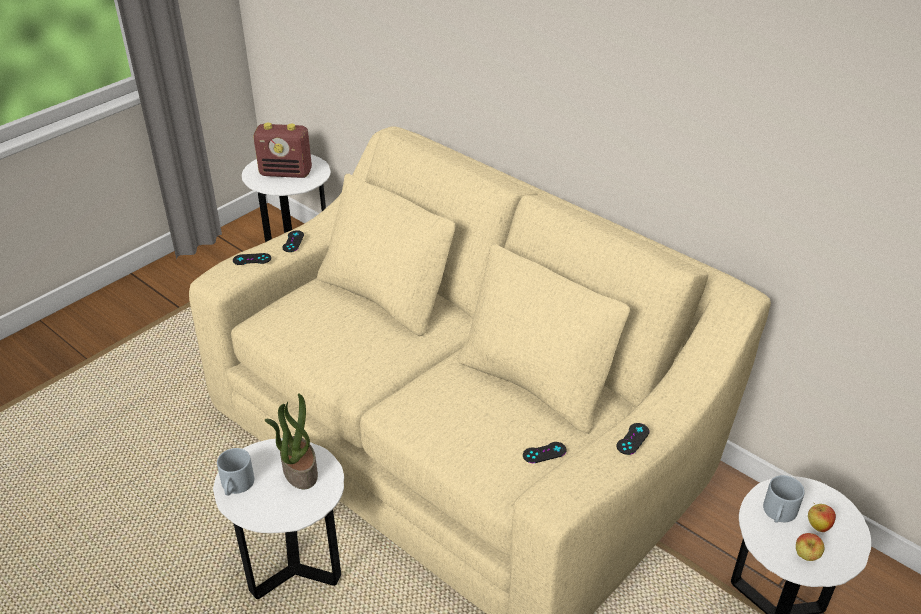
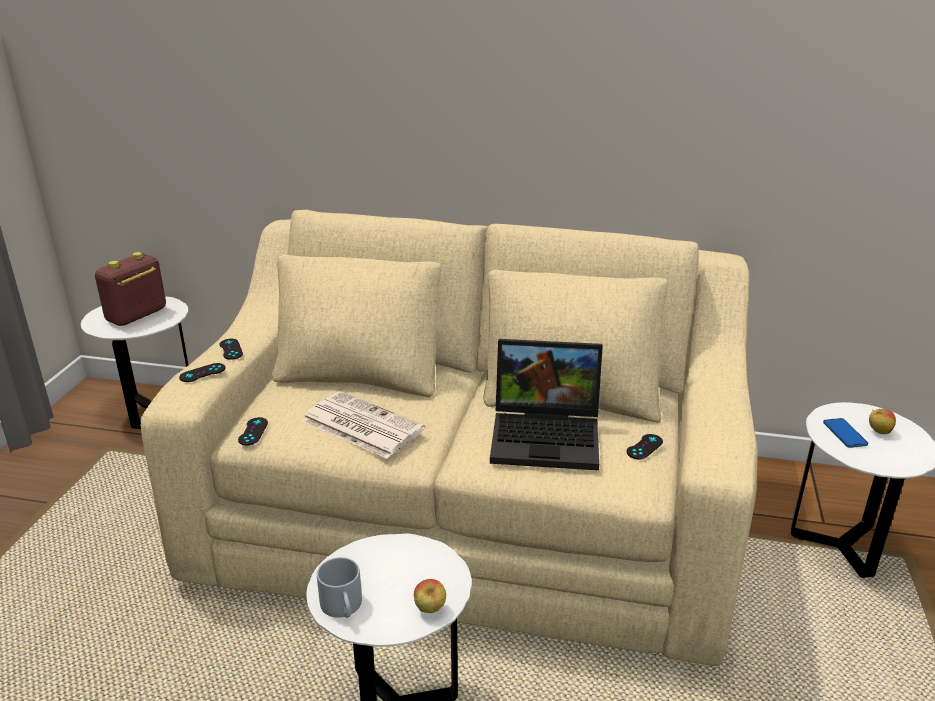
camera: 30 degrees left, 10 degrees down
radio [254,123,312,178] -> radio turned 150 degrees clockwise [95,252,166,326]
potted plant [265,393,318,489] -> none
black game controller [617,423,649,455] -> black game controller moved to [238,417,268,445]
grey mug [763,475,805,523] -> phone [823,418,868,448]
apple [796,533,825,561] -> apple moved to [414,579,446,613]
none -> newspaper [302,391,425,459]
none -> laptop [490,339,603,470]

